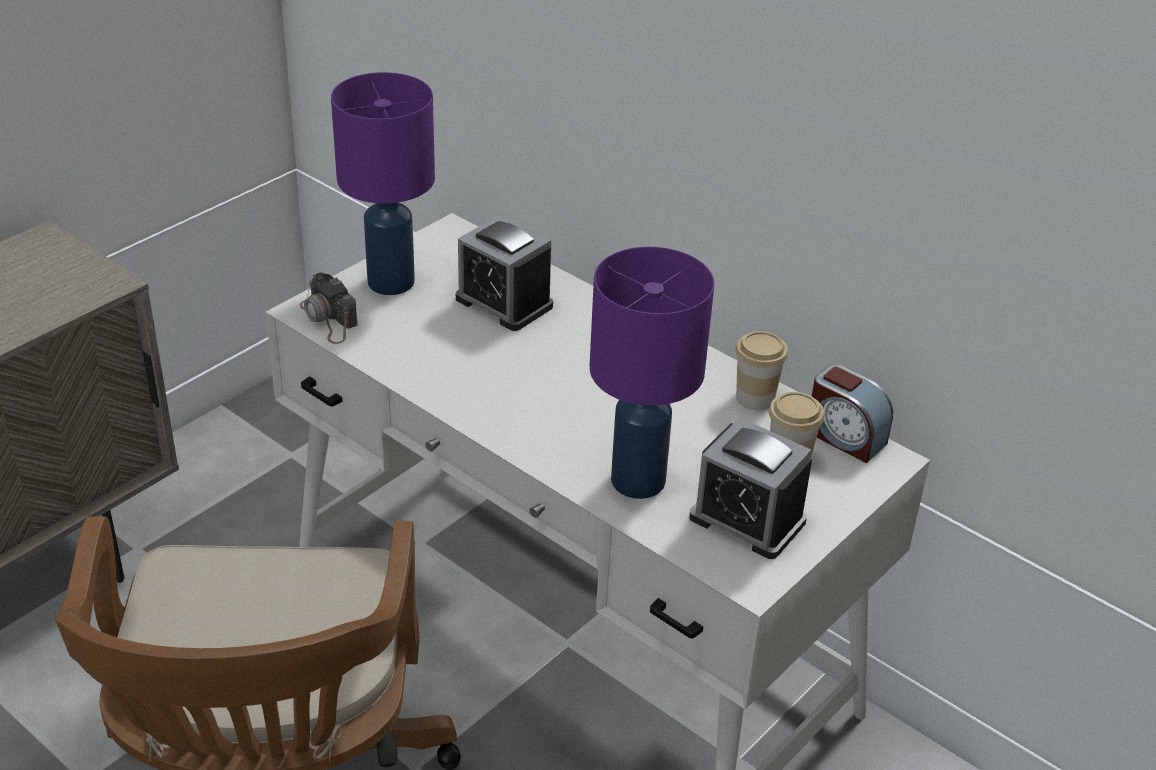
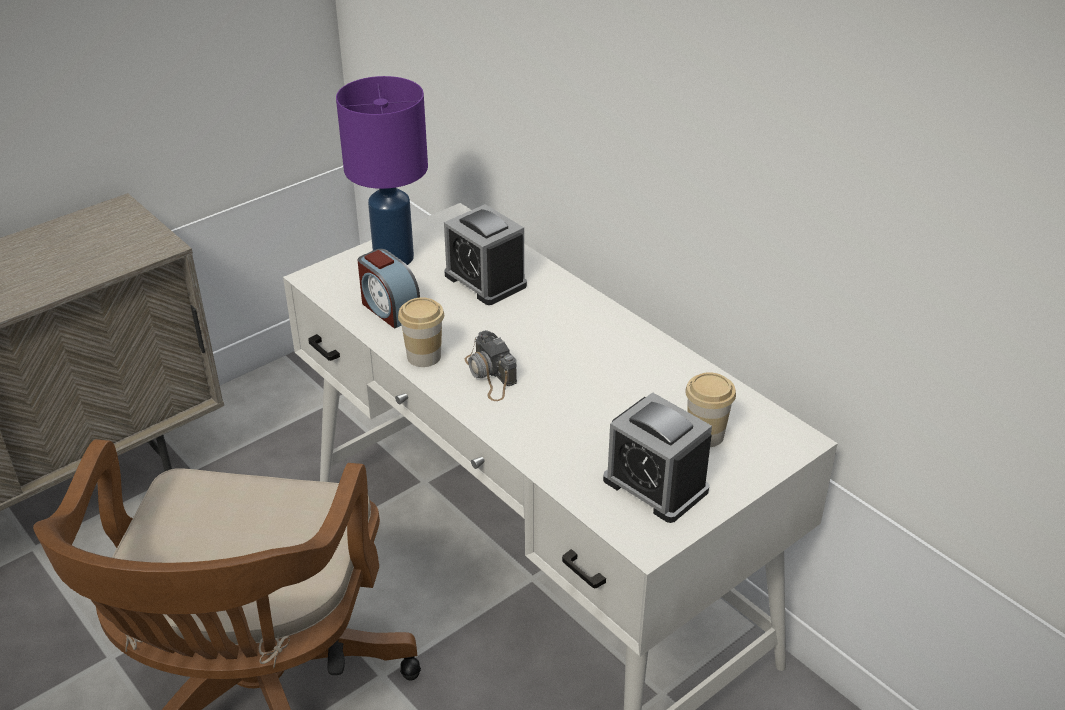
camera: 10 degrees right, 0 degrees up
camera [300,272,358,344] -> camera moved to [465,330,517,401]
purple table lamp [590,247,715,499] -> none
cup [735,331,788,410] -> cup moved to [398,297,444,367]
alarm clock [812,364,893,463] -> alarm clock moved to [358,249,420,329]

